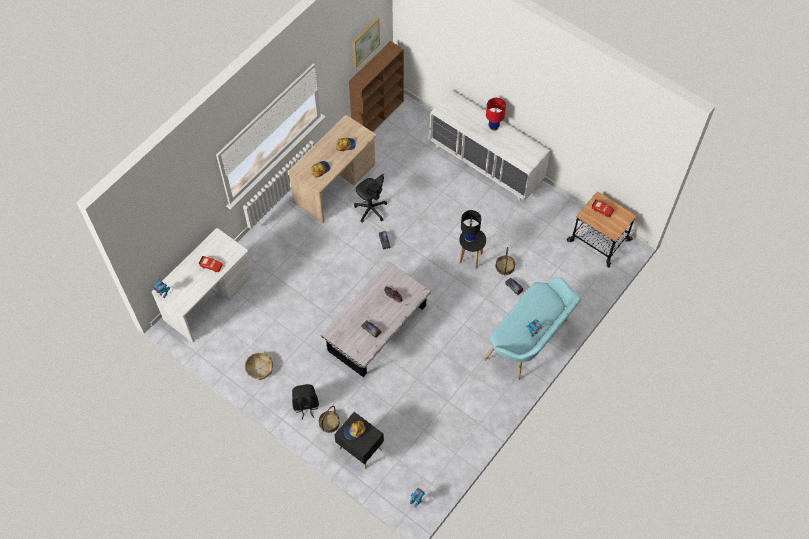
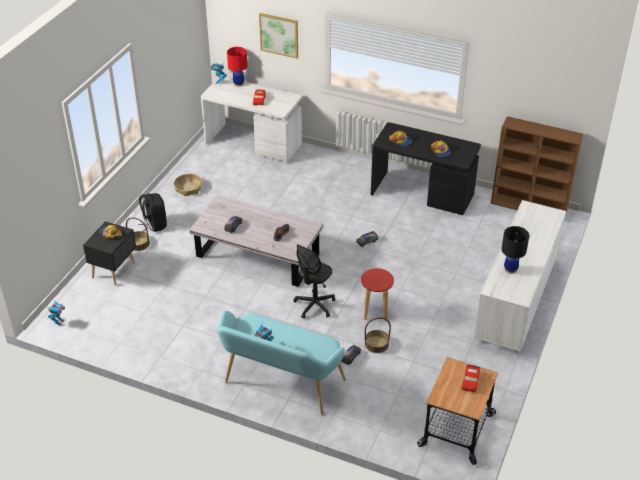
camera: 75 degrees right, 20 degrees down
beige desk [288,115,376,223] -> black desk [371,122,481,215]
picture [353,18,380,67] -> picture moved to [259,13,298,59]
black office chair [354,173,387,223] -> black office chair moved to [293,244,335,319]
black stool [459,230,486,269] -> red stool [361,268,394,321]
black table lamp [461,210,481,242] -> black table lamp moved to [501,226,529,274]
red table lamp [486,98,506,131] -> red table lamp moved to [227,47,247,87]

